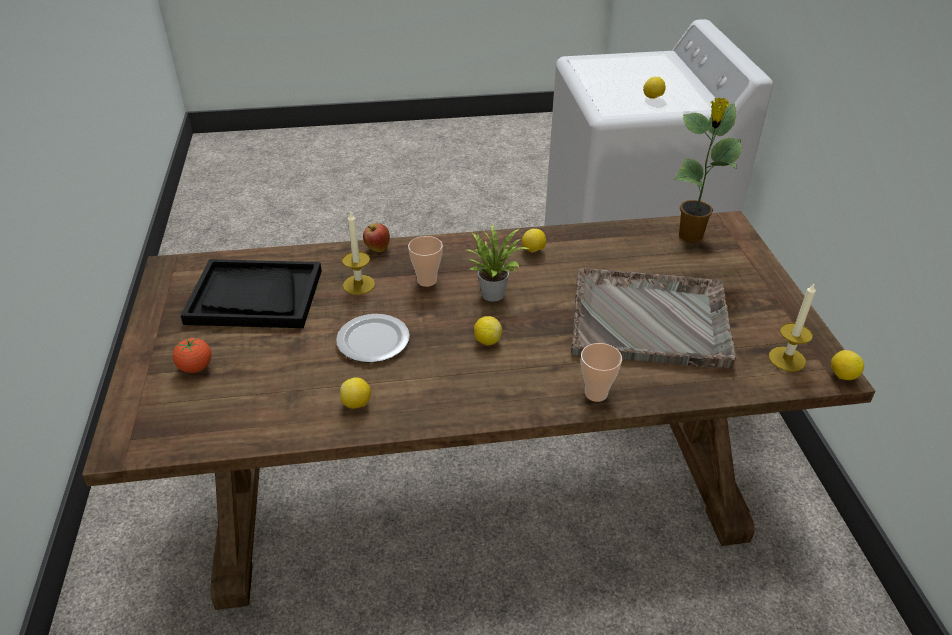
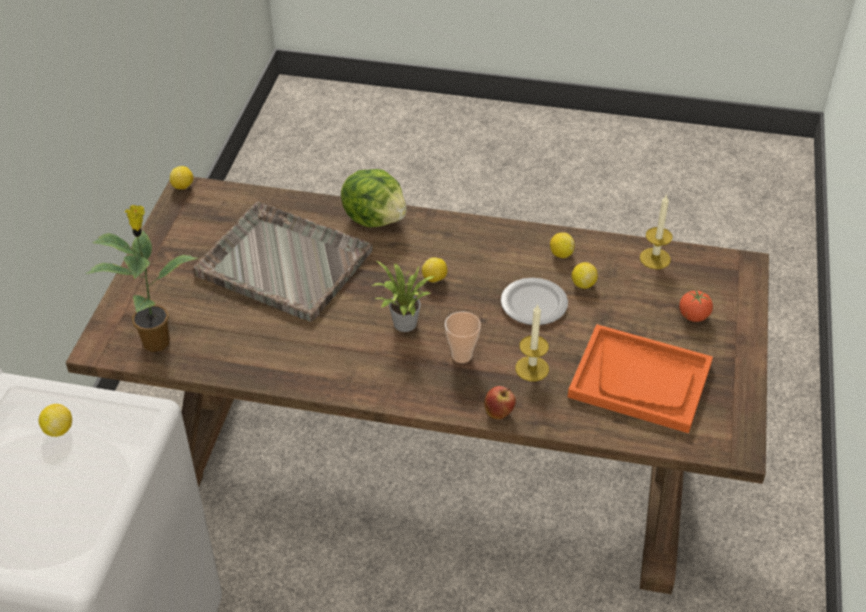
camera: 160 degrees left, 5 degrees up
black tray [180,259,322,328] -> orange tray [568,324,713,433]
lemon [522,229,546,253] -> lemon moved to [572,262,598,289]
cup [581,343,622,402] -> lettuce [341,169,407,227]
candle [769,282,816,372] -> candle moved to [640,194,673,269]

